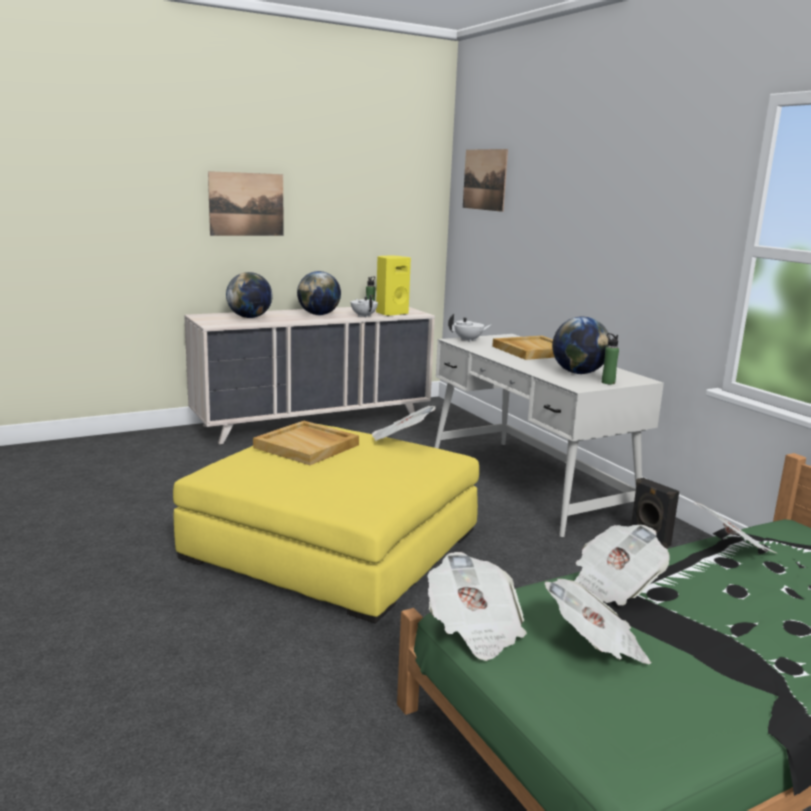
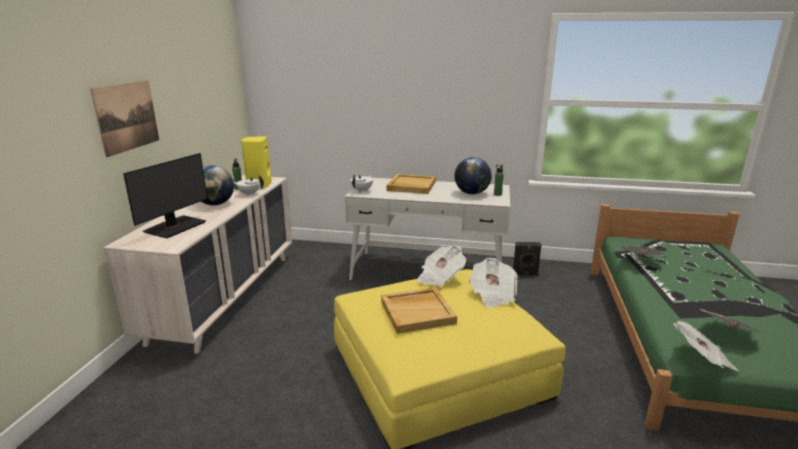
camera: 50 degrees left, 5 degrees up
globe [226,272,272,318] -> monitor [123,153,208,238]
picture [463,149,508,212] -> none
newspaper [575,525,670,605] -> newspaper moved to [469,258,518,308]

